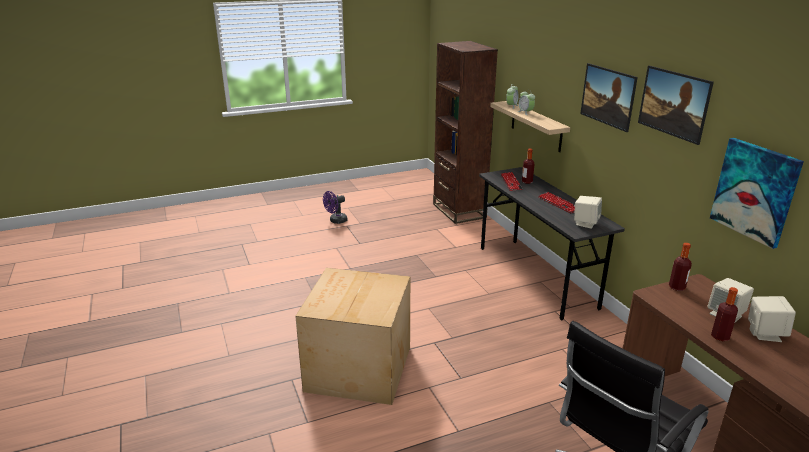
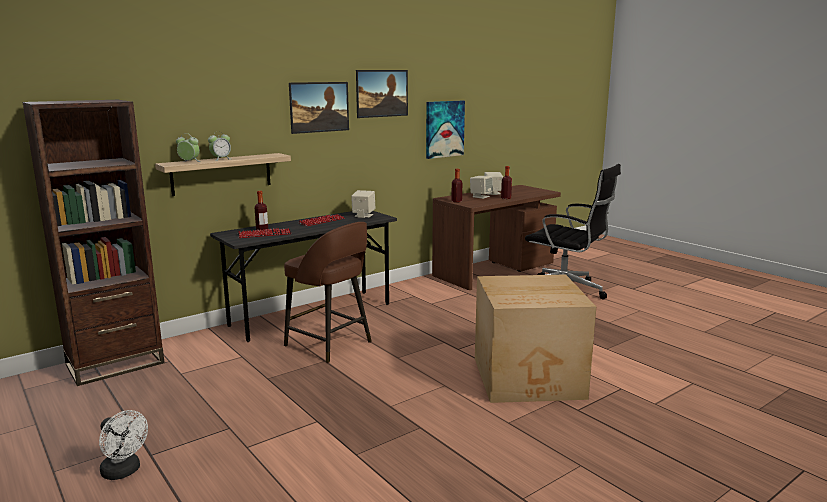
camera: 105 degrees left, 10 degrees down
purple fan [323,191,348,224] -> white fan [99,410,148,480]
none -> brown stool [284,222,372,363]

